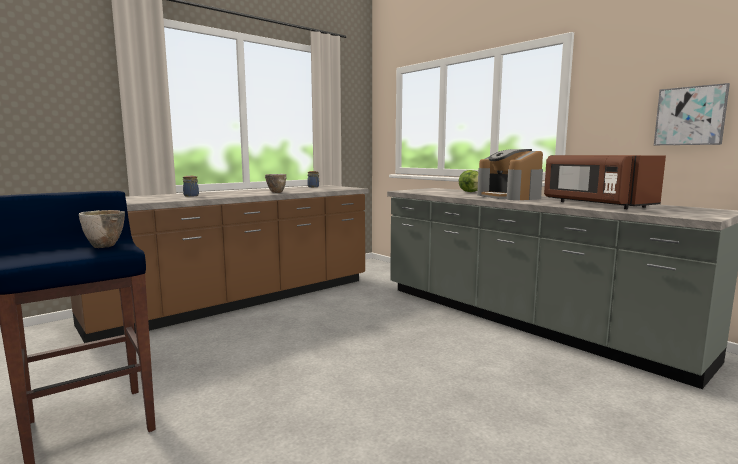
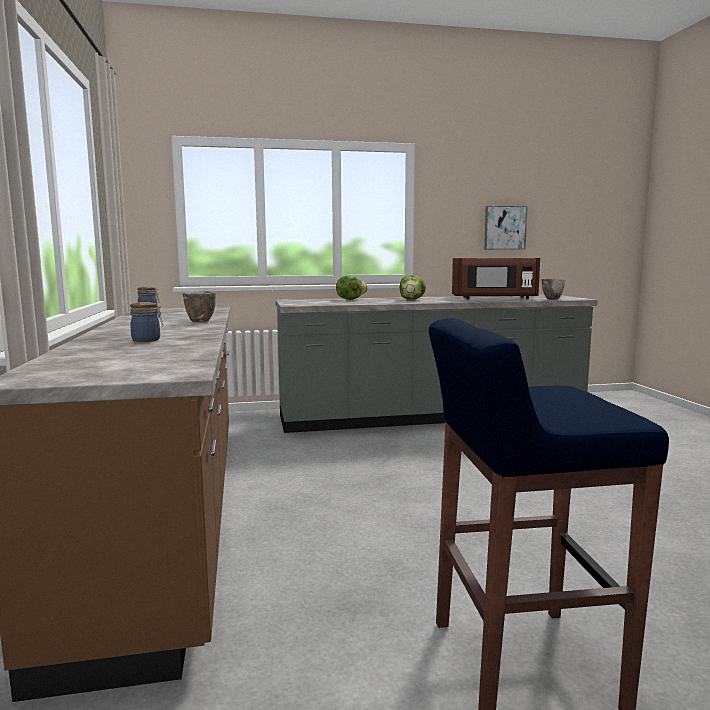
camera: 60 degrees left, 0 degrees up
bowl [79,210,125,248] -> bowl moved to [541,278,565,299]
coffee machine [477,149,543,200] -> lettuce [400,275,426,300]

